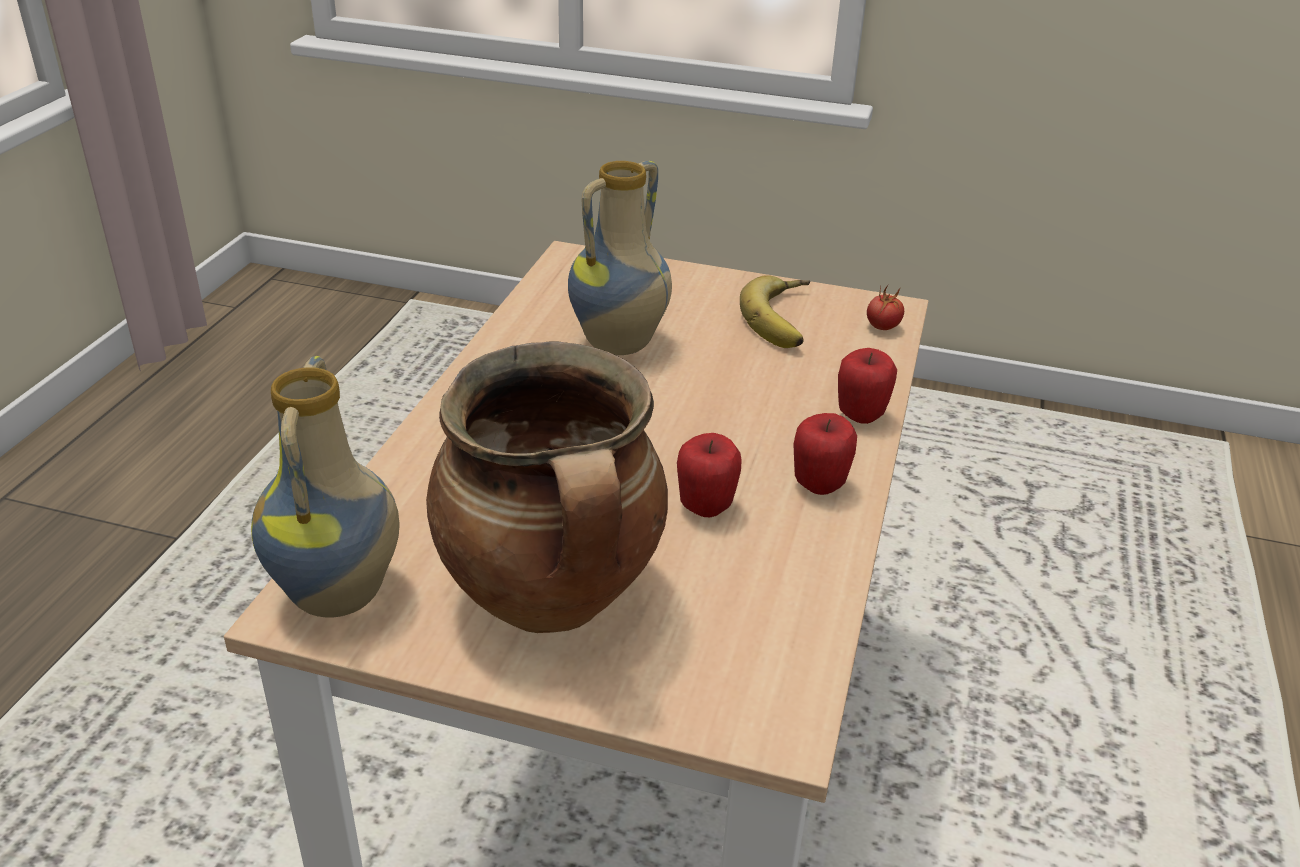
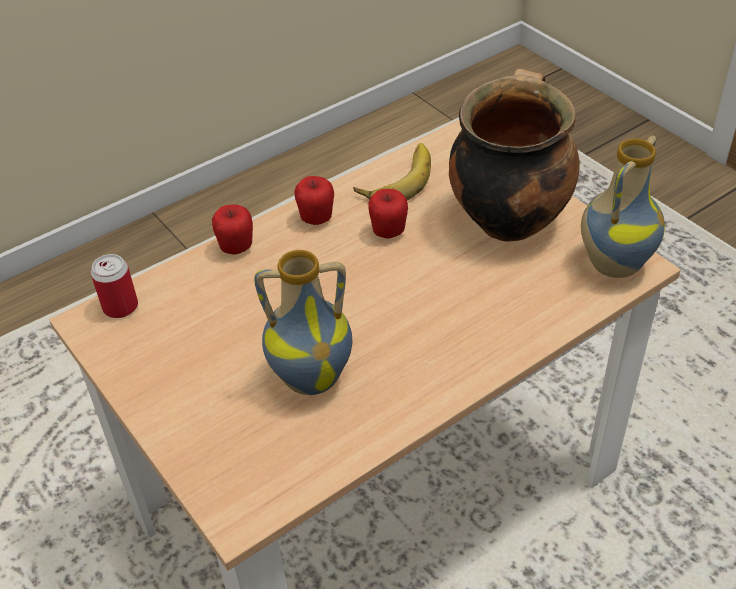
camera: 140 degrees left, 10 degrees up
banana [740,275,810,348] -> banana moved to [353,143,431,200]
tomato [867,285,904,330] -> can [91,254,138,318]

